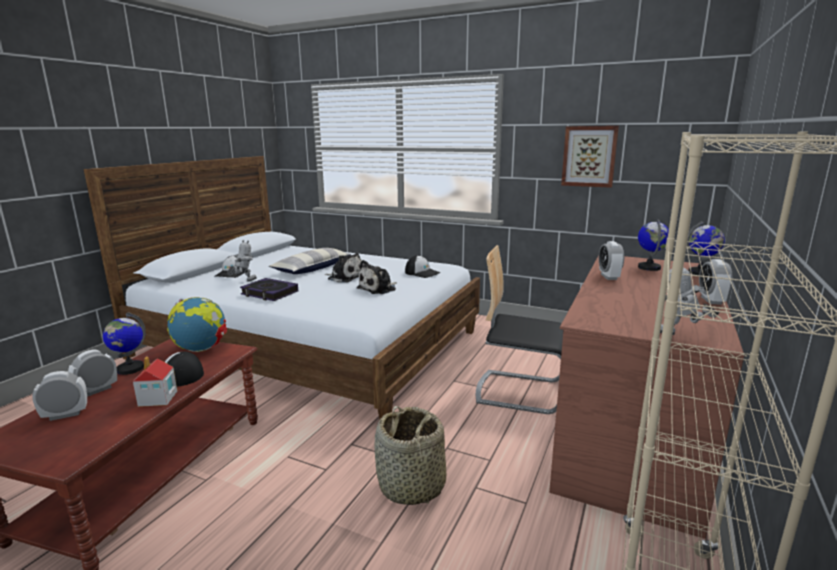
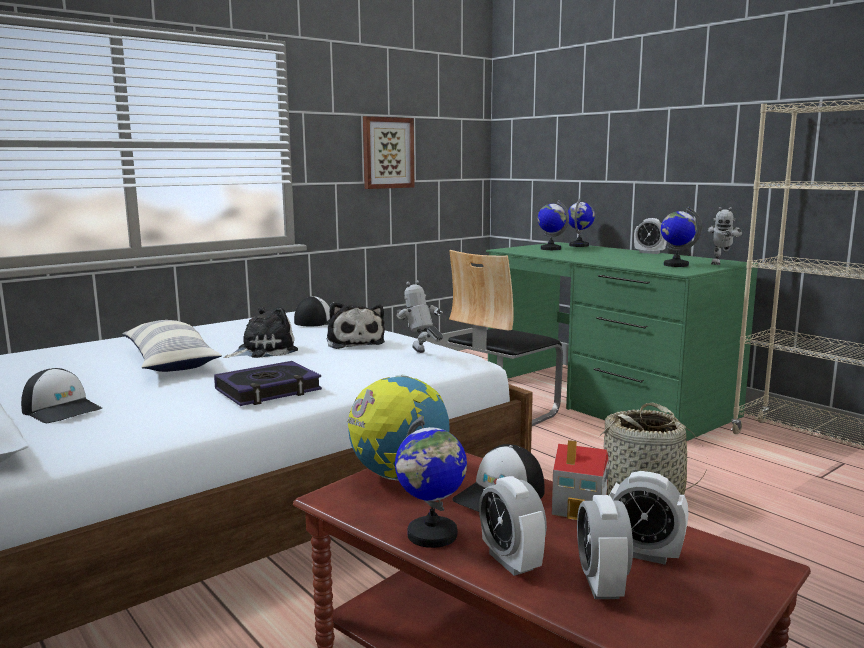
camera: 65 degrees left, 5 degrees down
toy robot [227,240,257,282] -> toy robot moved to [397,280,443,353]
brown desk [549,255,744,539] -> green desk [486,242,758,441]
alarm clock [599,241,624,280] -> alarm clock moved to [609,471,689,565]
none -> globe [661,207,702,267]

